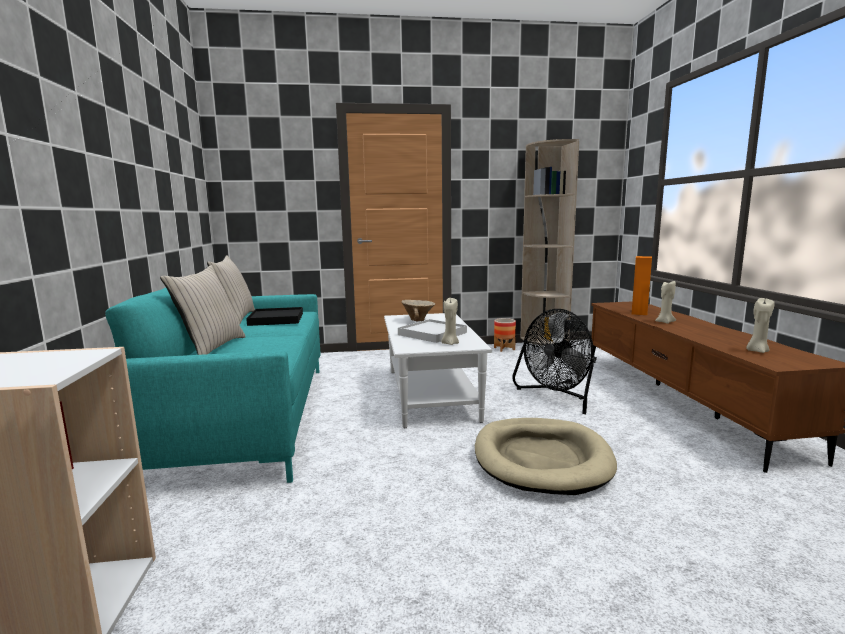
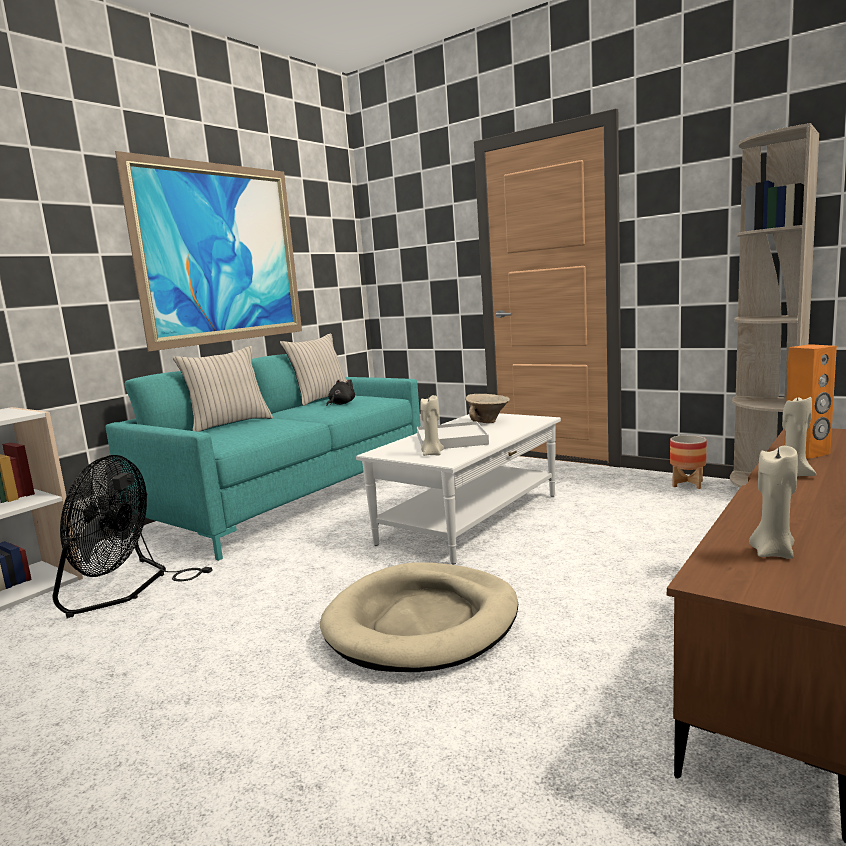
camera: 45 degrees right, 0 degrees up
black tray [246,307,303,326] -> black plush toy [326,379,355,406]
black fan [512,309,597,414] -> black fan moved to [53,455,213,618]
none -> picture [115,151,302,352]

